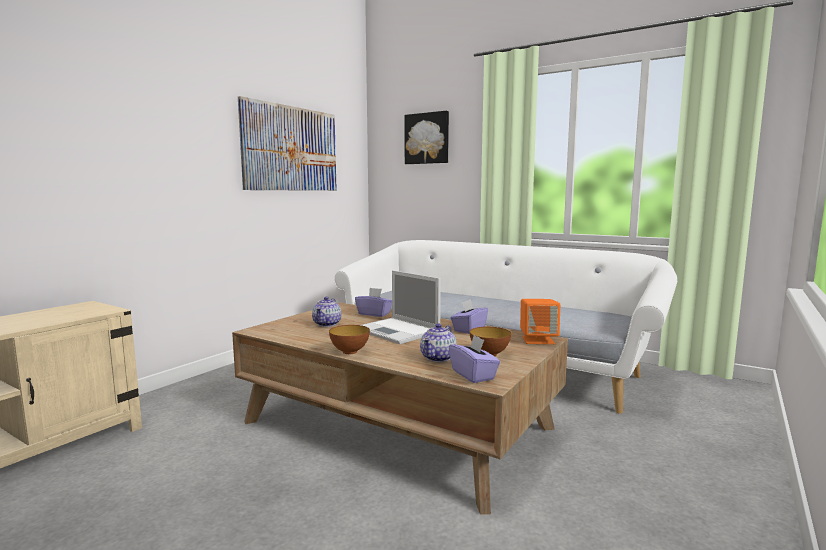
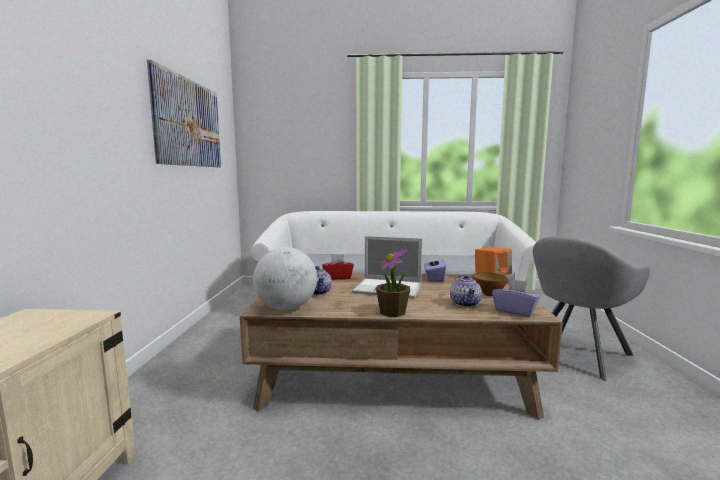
camera: 30 degrees left, 0 degrees up
bowl [329,325,370,354] -> potted plant [376,248,410,317]
purple tissue box [355,288,392,317] -> red tissue box [322,254,354,280]
picture [405,111,449,164] -> none
none -> globe [253,247,317,311]
none -> grey armchair [533,236,650,381]

